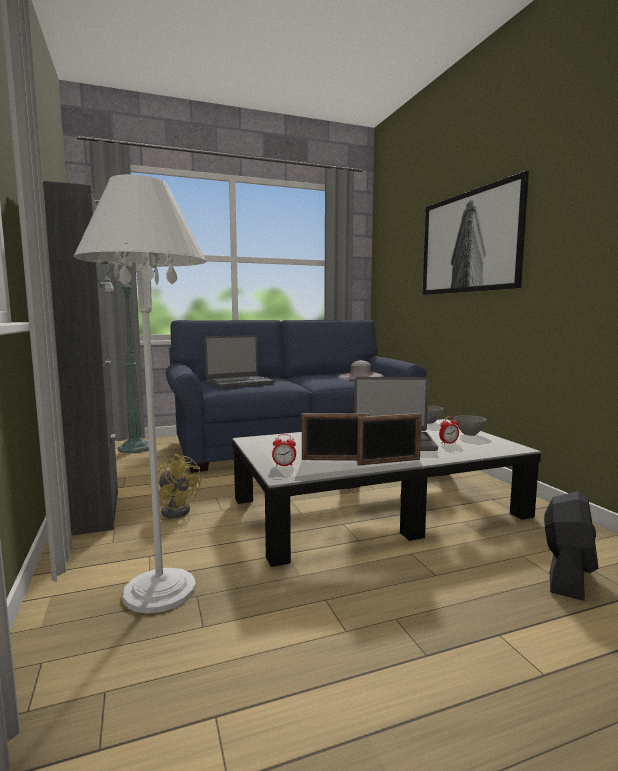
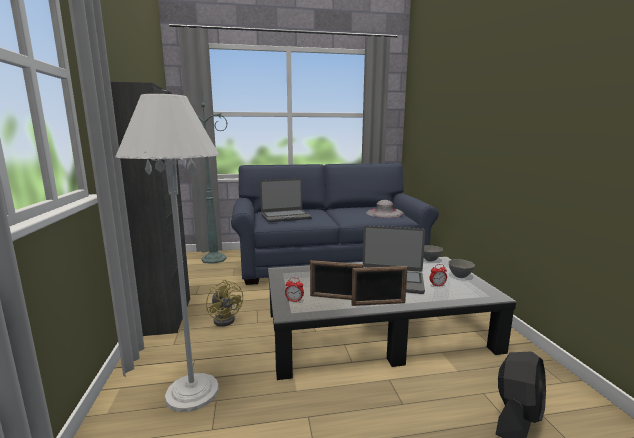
camera: 10 degrees right, 5 degrees up
picture [422,171,529,295] -> none

